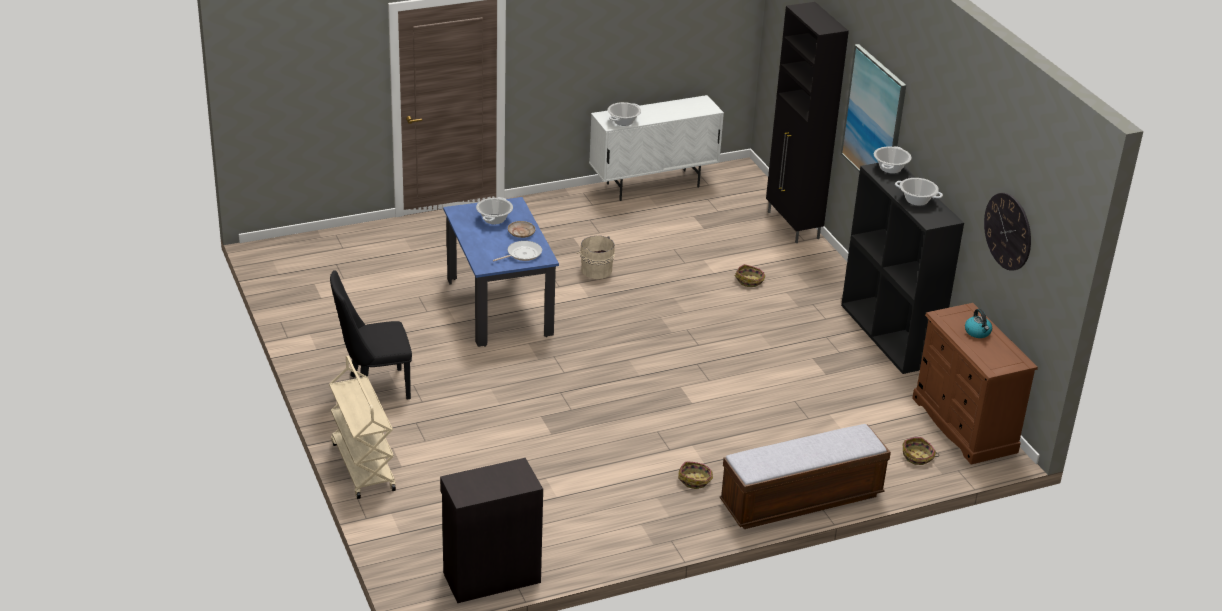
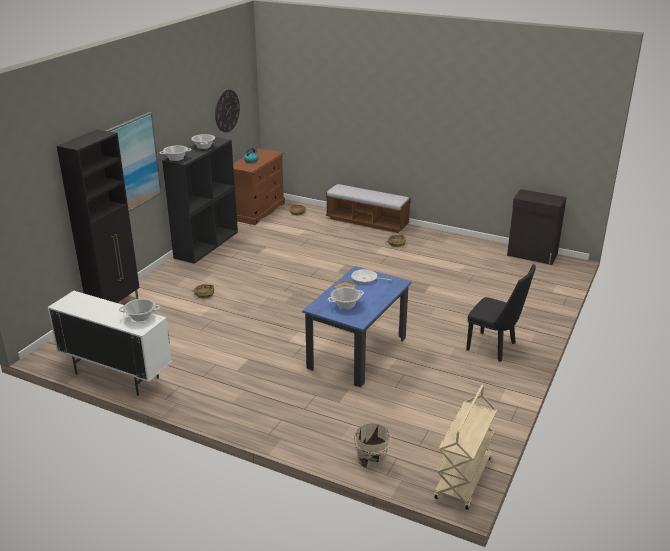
camera: 130 degrees left, 5 degrees down
beige cart [329,356,396,499] -> beige cart moved to [434,385,497,510]
beige bucket [577,236,615,279] -> beige bucket moved to [354,424,391,469]

